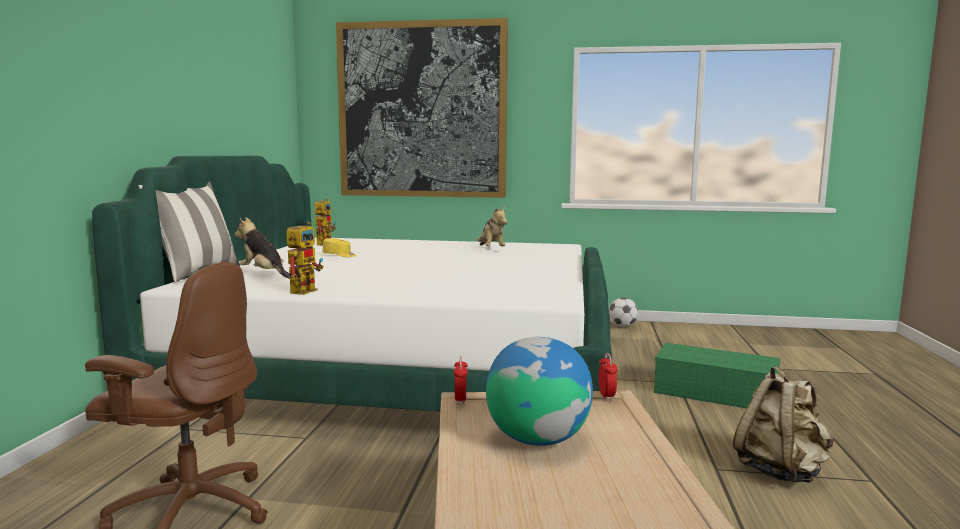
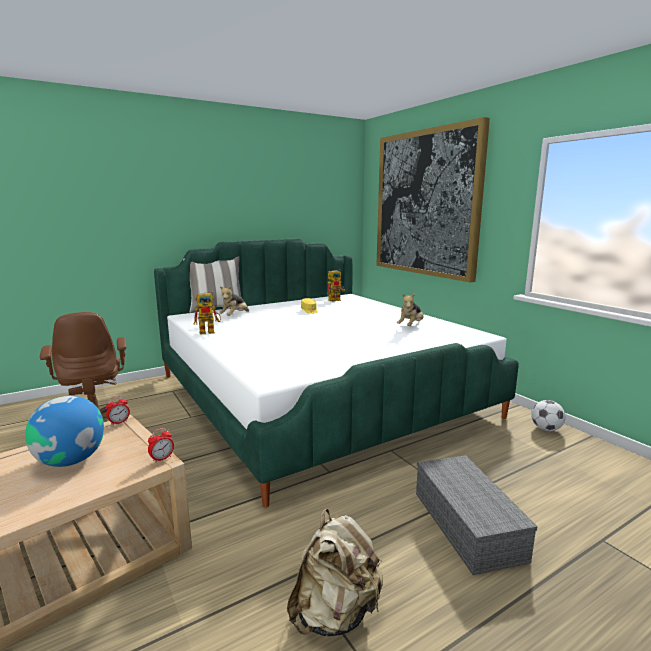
camera: 50 degrees right, 5 degrees up
plush toy [235,217,290,279] -> plush toy turned 150 degrees counterclockwise [219,285,249,316]
green storage box [654,343,781,408] -> grey storage box [416,455,538,575]

